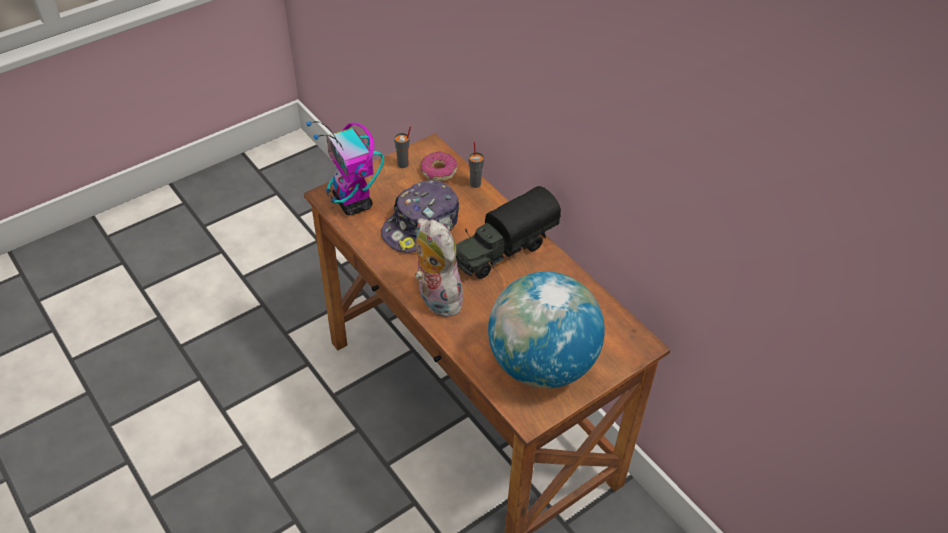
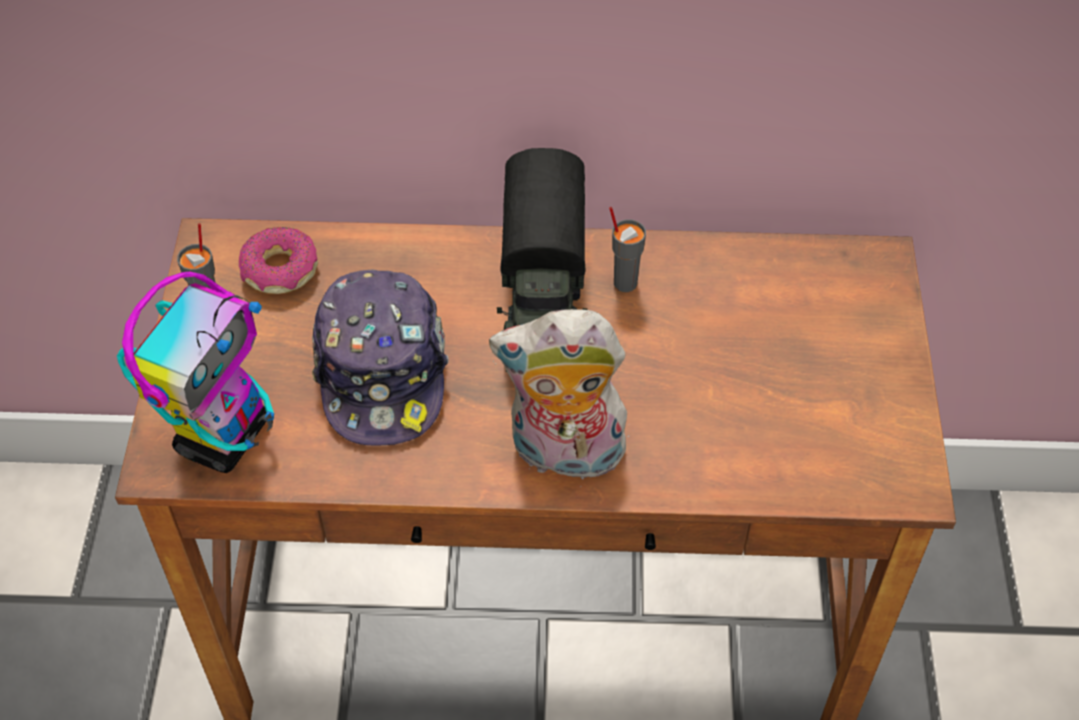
camera: 50 degrees left, 5 degrees up
toy robot [306,121,384,215] -> toy robot turned 75 degrees counterclockwise [117,272,274,473]
grey cup [468,142,484,188] -> grey cup moved to [609,207,646,292]
globe [488,272,605,388] -> none

